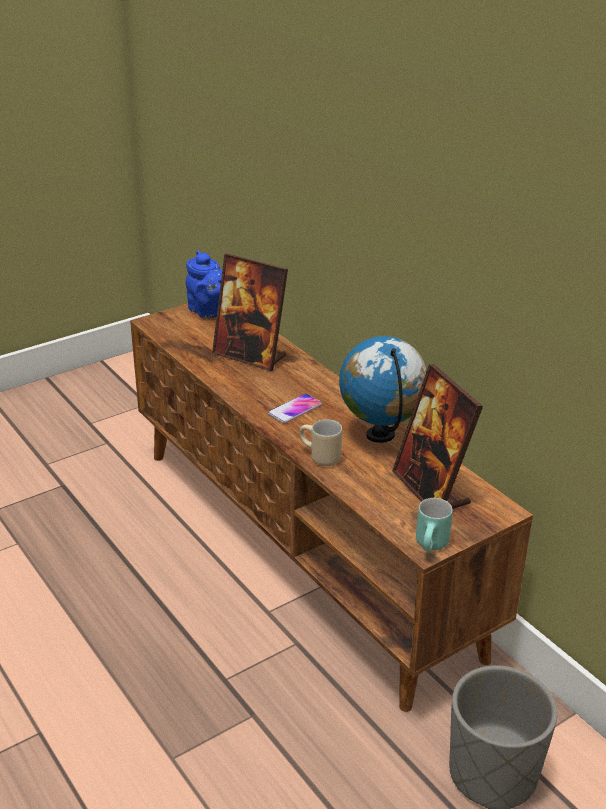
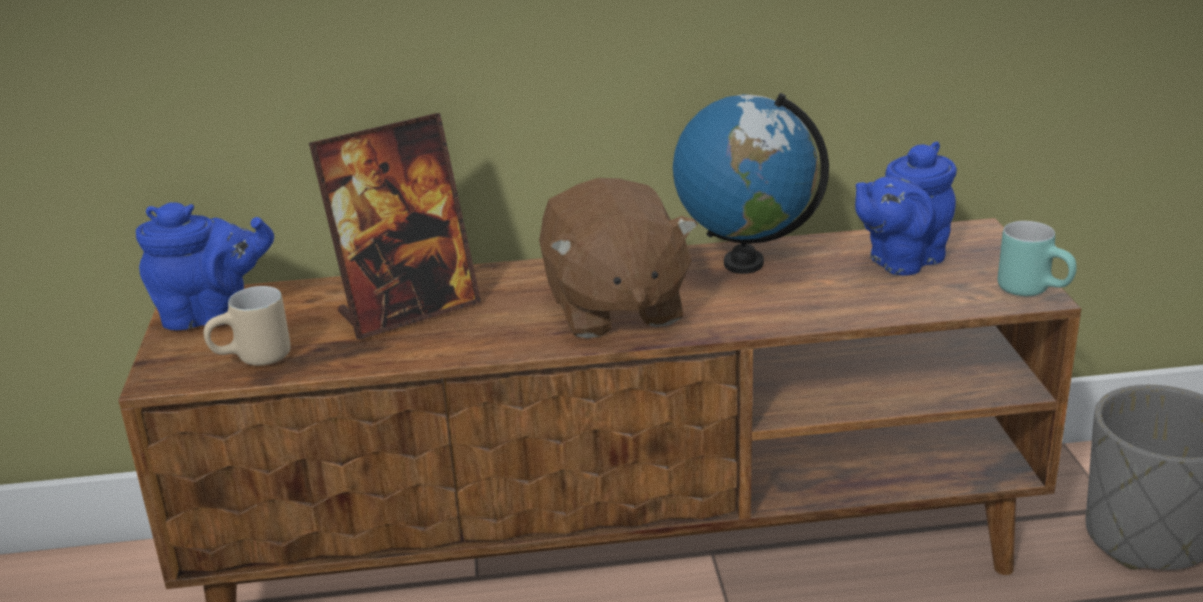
camera: 60 degrees left, 5 degrees down
phone [268,393,322,423] -> brown plush toy [539,178,698,338]
beige mug [299,419,342,466] -> beige mug moved to [204,286,291,366]
picture frame [392,364,483,509] -> blue teapot [855,141,957,276]

